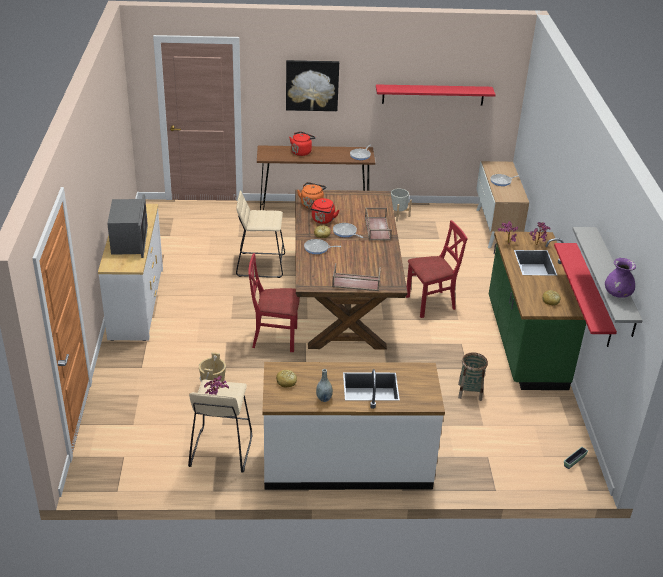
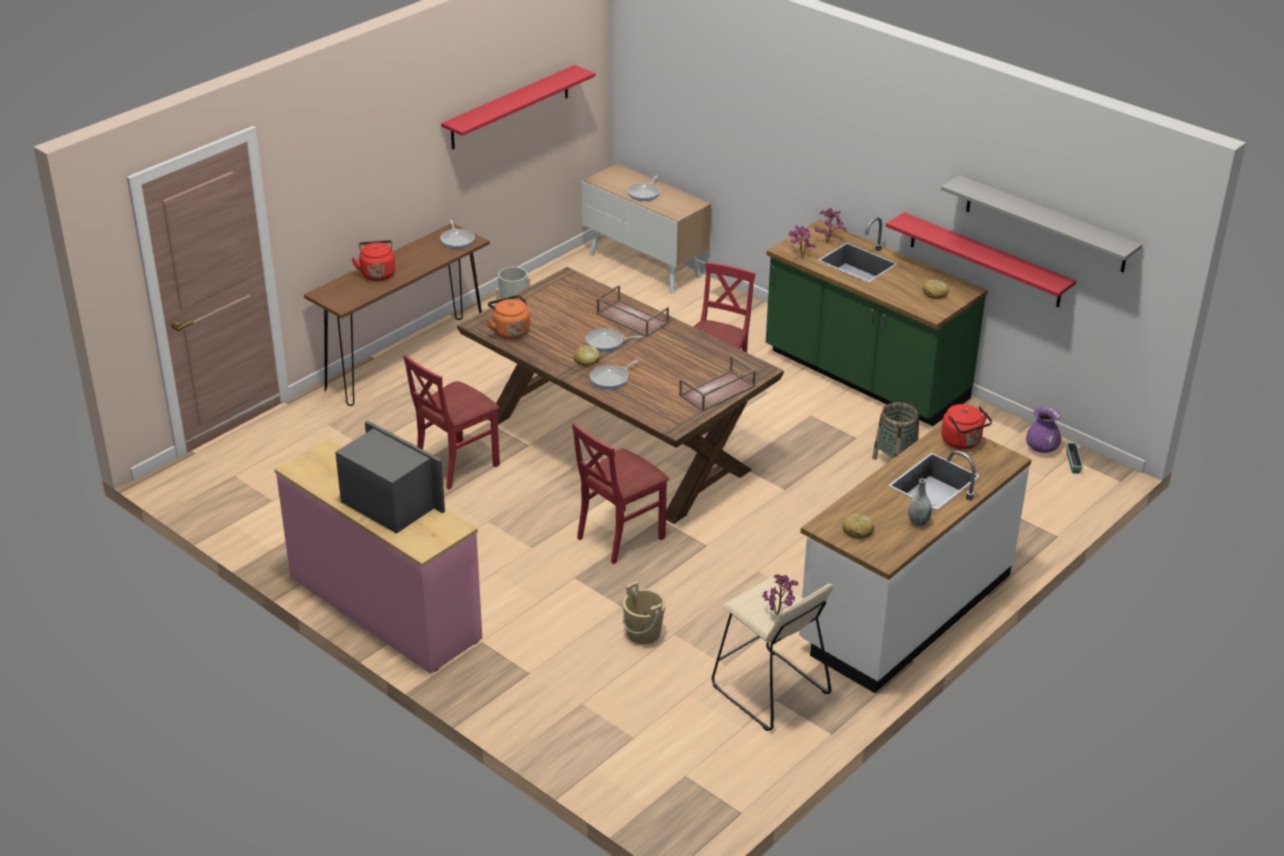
camera: 45 degrees left, 0 degrees up
white dresser [98,204,163,341] -> pink dresser [274,438,482,674]
beige stool [236,191,285,278] -> red chair [403,354,500,490]
picture [286,60,339,111] -> none
red kettle [309,198,339,224] -> red kettle moved to [941,404,992,450]
purple vase [605,258,636,298] -> purple vase moved to [1026,407,1061,453]

